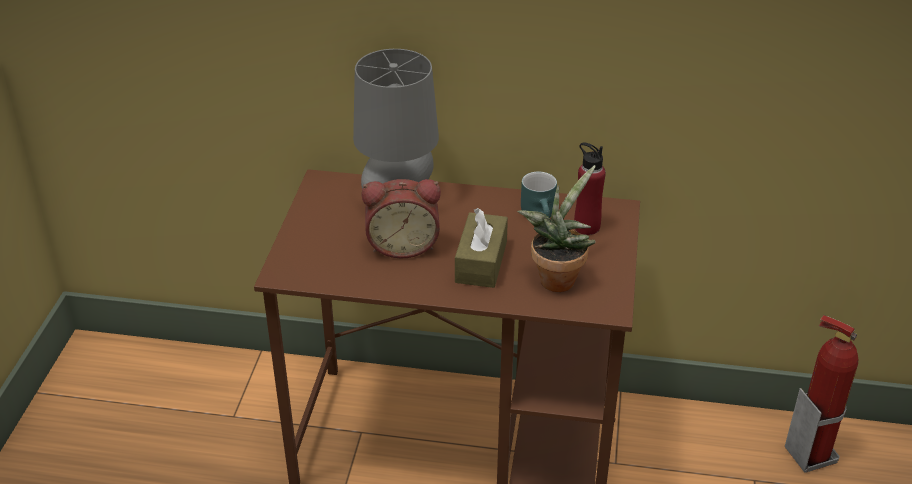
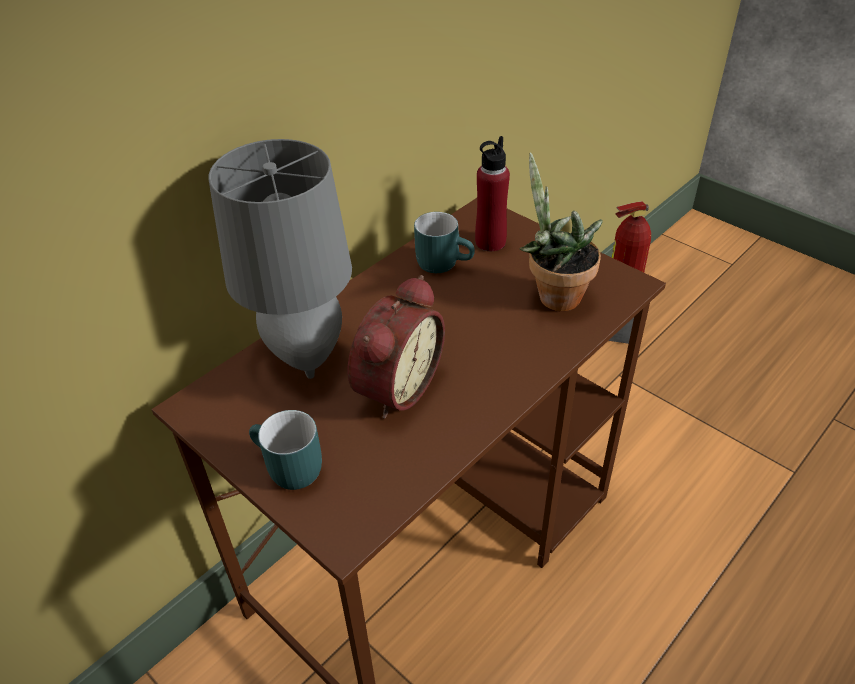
camera: 55 degrees left, 5 degrees up
brown tissue box [455,208,508,288] -> none
none -> turquoise mug [249,410,322,490]

